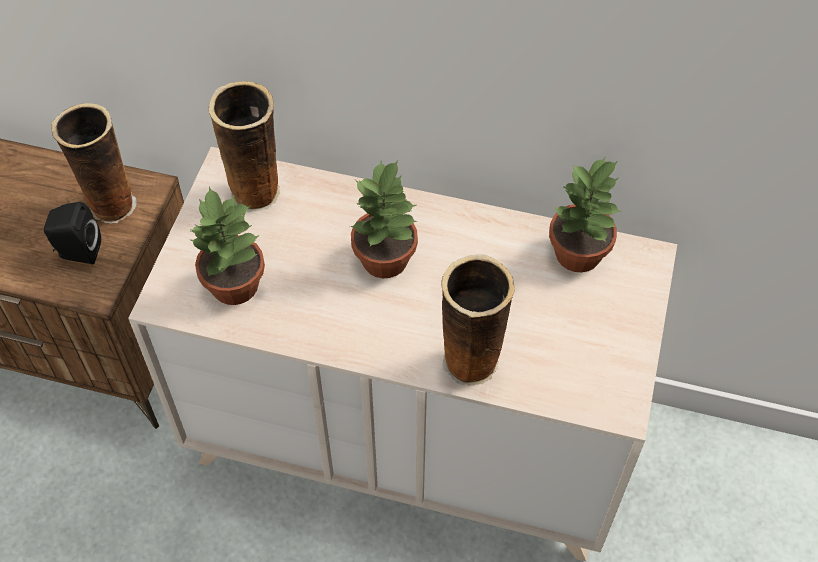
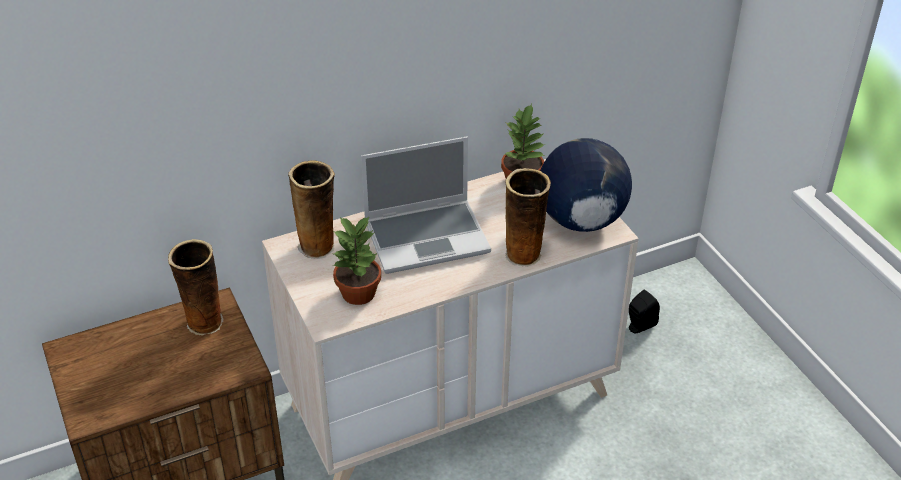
camera: 40 degrees left, 15 degrees down
black speaker [44,202,101,264] -> black speaker moved to [629,289,660,334]
potted plant [350,160,418,278] -> laptop [361,137,491,274]
none -> globe [540,138,632,232]

